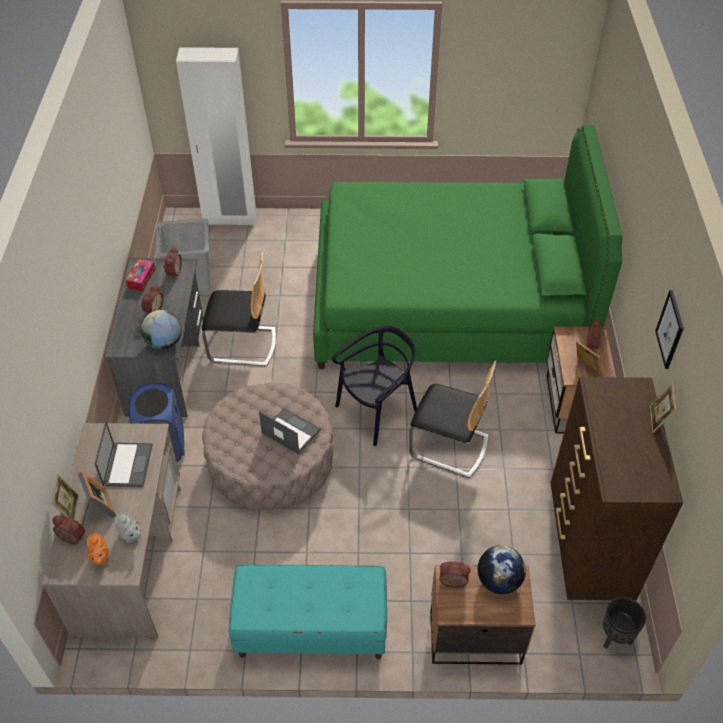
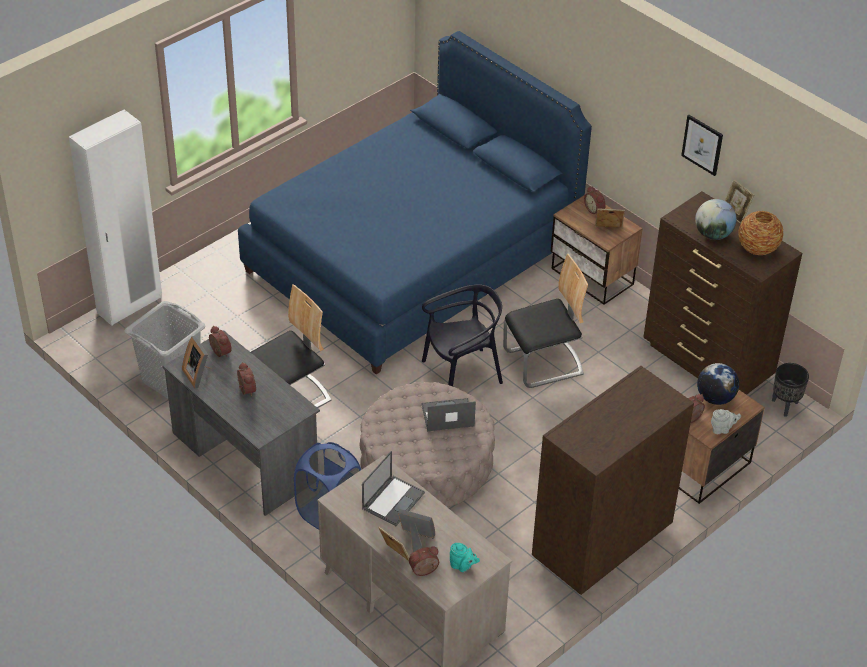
camera: 45 degrees left, 5 degrees down
orange teapot [86,533,109,565] -> turquoise teapot [450,543,480,572]
laptop [95,421,153,487] -> laptop turned 75 degrees clockwise [362,451,425,526]
grey teapot [115,513,141,543] -> grey teapot moved to [711,409,741,434]
tissue box [125,259,156,291] -> picture frame [182,336,212,388]
globe [141,310,182,350] -> globe moved to [695,199,737,240]
turquoise bench [229,564,387,659] -> brown dresser [532,366,694,595]
green bed [313,125,623,369] -> blue bed [238,31,592,375]
black chair [332,325,417,446] -> black chair turned 60 degrees clockwise [422,284,503,386]
none -> vase [738,211,783,255]

